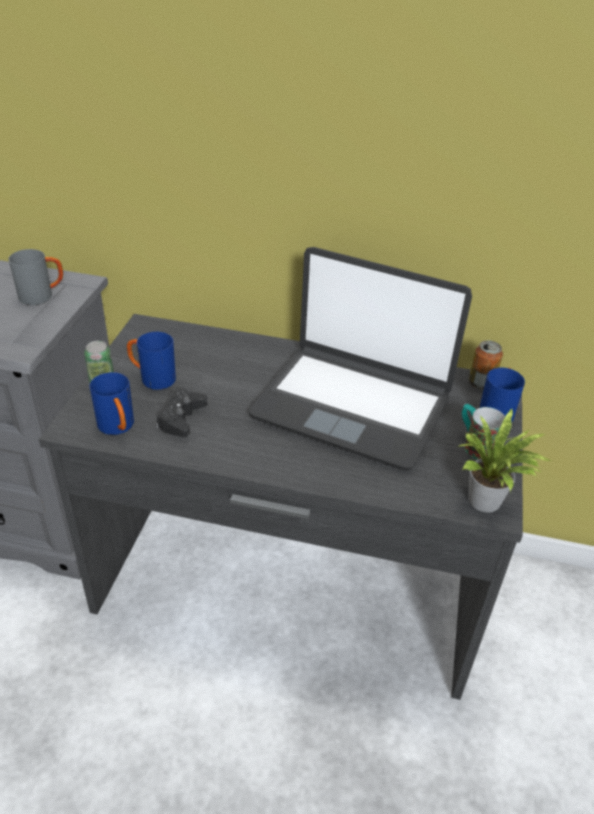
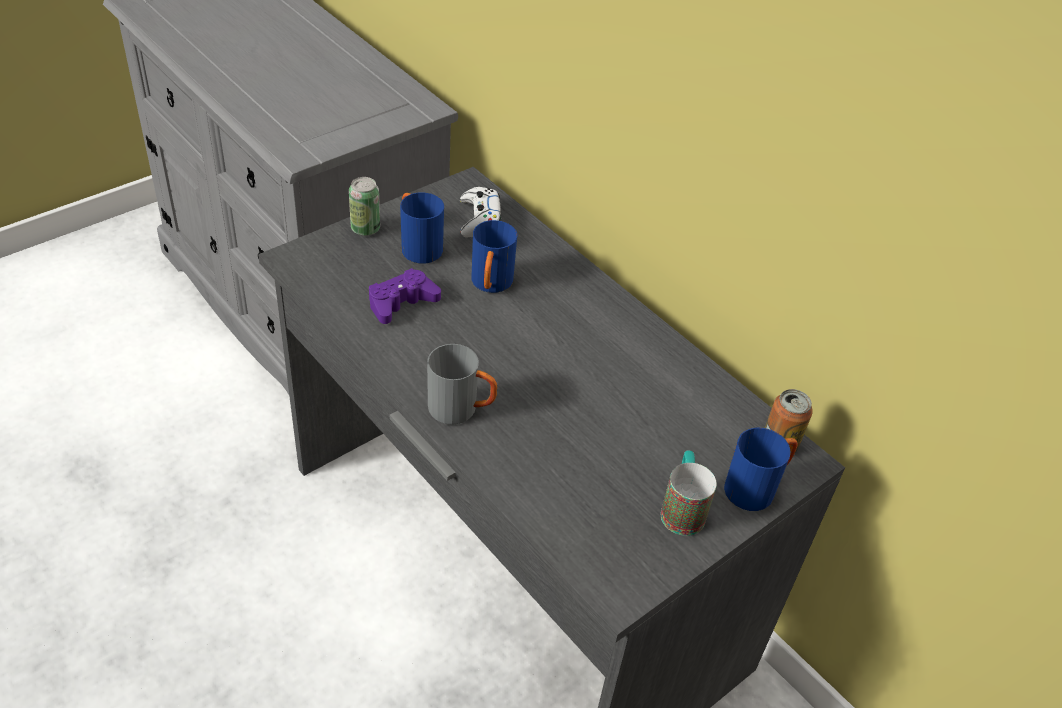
camera: 35 degrees right, 5 degrees up
grey mug [8,249,63,305] -> grey mug moved to [427,344,497,425]
blue mug [90,372,134,435] -> blue mug moved to [471,220,517,293]
black game controller [156,389,207,437] -> purple game controller [369,268,441,324]
laptop [249,247,472,471] -> none
potted plant [457,408,551,513] -> none
none -> white game controller [460,187,501,238]

